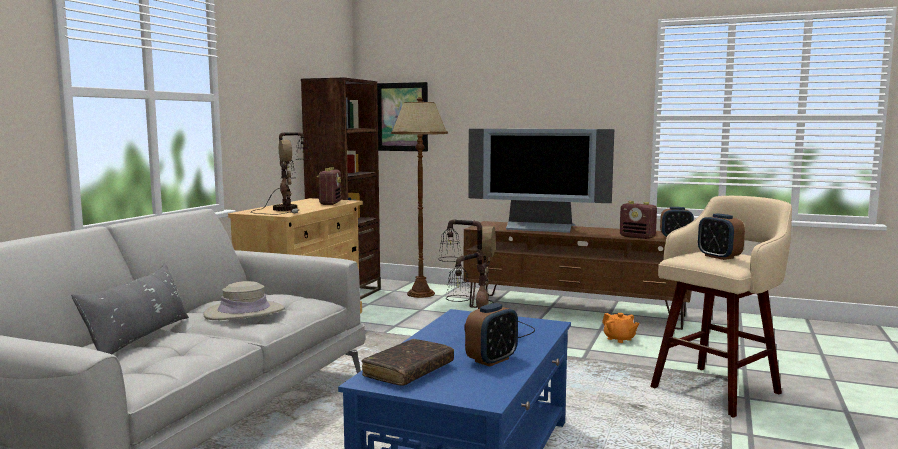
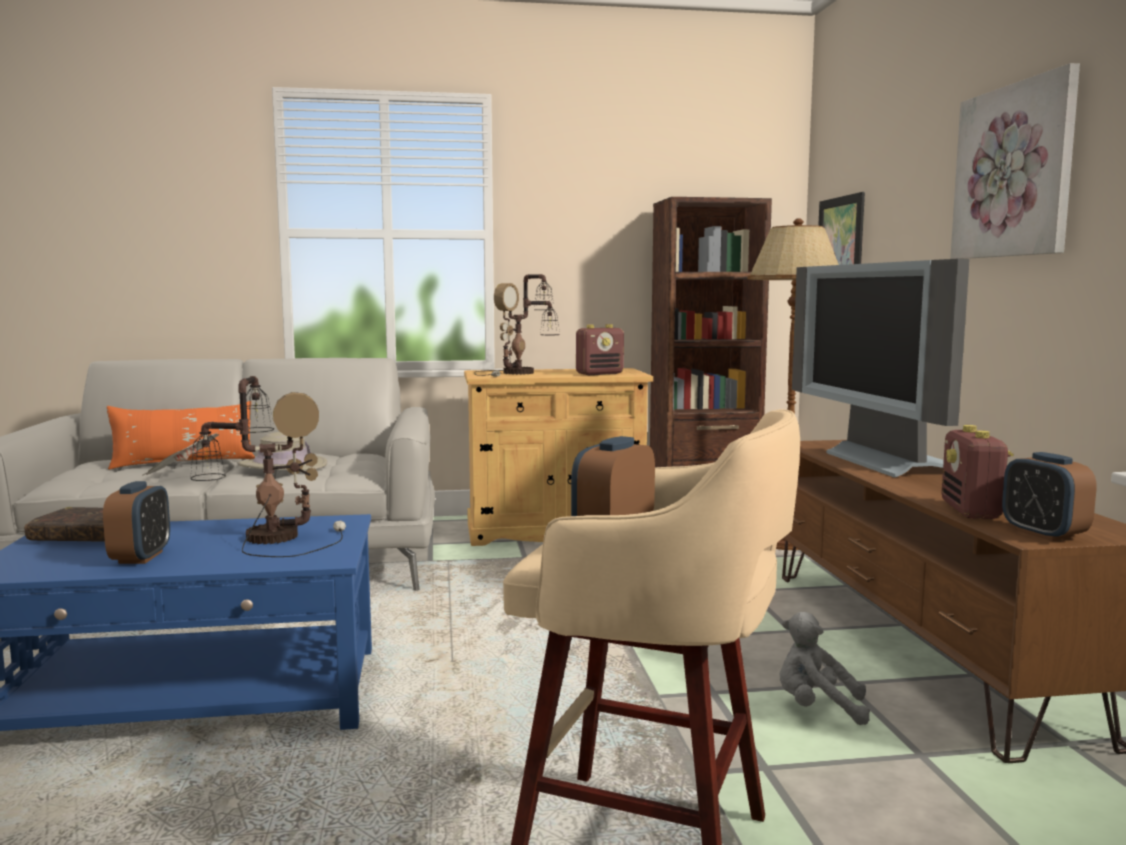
camera: 60 degrees right, 0 degrees up
grey pillow [71,264,189,354] -> orange pillow [107,401,255,469]
alarm clock [465,303,518,367] -> alarm clock turned 105 degrees counterclockwise [103,481,170,564]
orange teapot [602,313,639,343] -> grey plush toy [780,612,870,725]
none -> newspaper [142,432,219,476]
none -> picture [950,63,1080,259]

